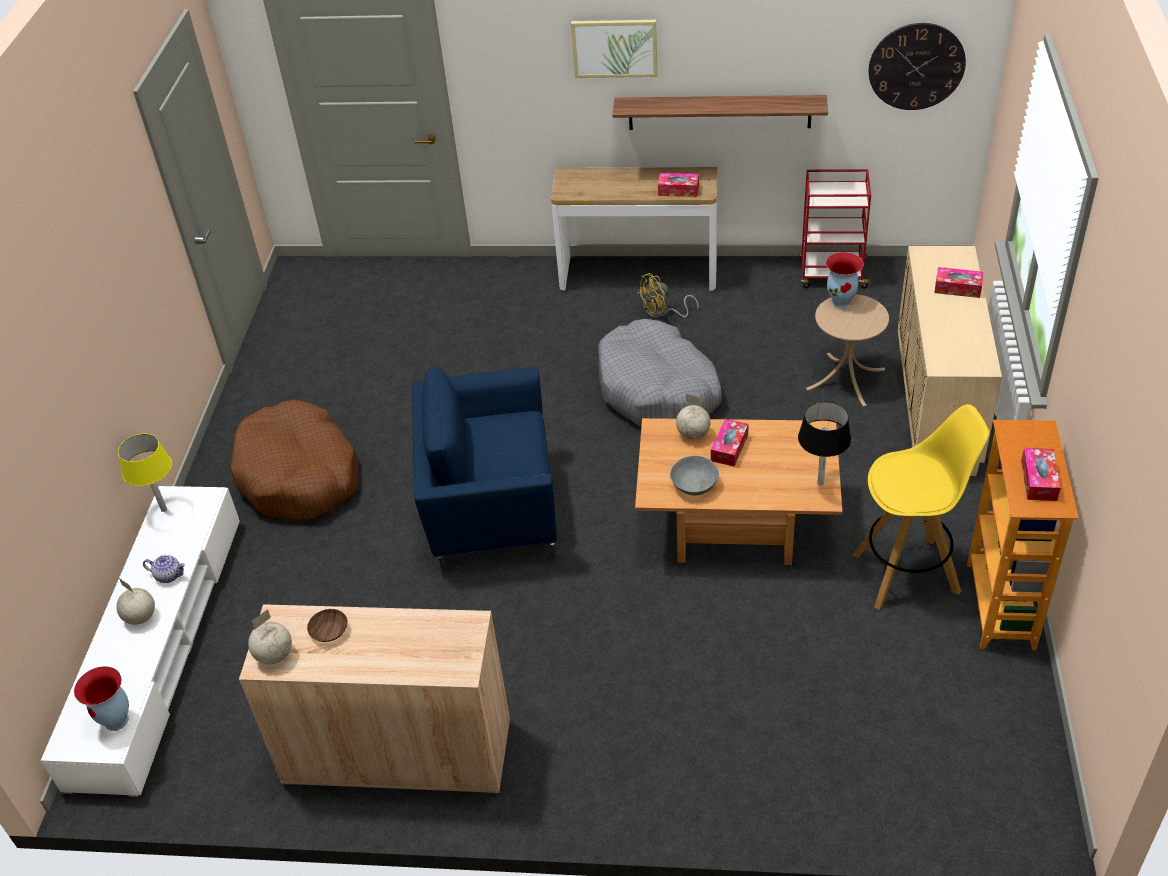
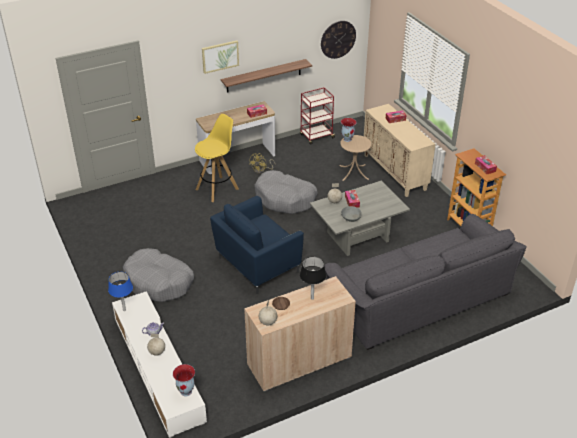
camera: 35 degrees left, 5 degrees down
yellow table lamp [118,434,172,512] -> blue table lamp [108,272,133,311]
brown dog bed [230,400,359,521] -> grey dog bed [123,248,194,302]
brown coffee table [635,418,842,565] -> grey coffee table [310,180,410,256]
black table lamp [798,401,851,486] -> black table lamp moved to [300,257,326,300]
yellow stool [852,404,990,610] -> yellow stool moved to [195,114,239,202]
none -> grey sofa [324,214,527,350]

